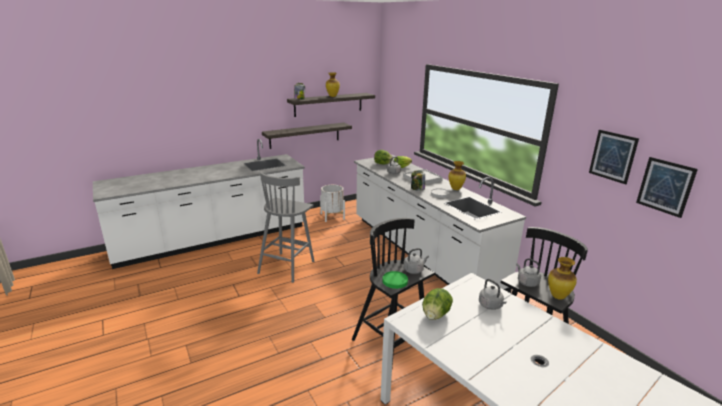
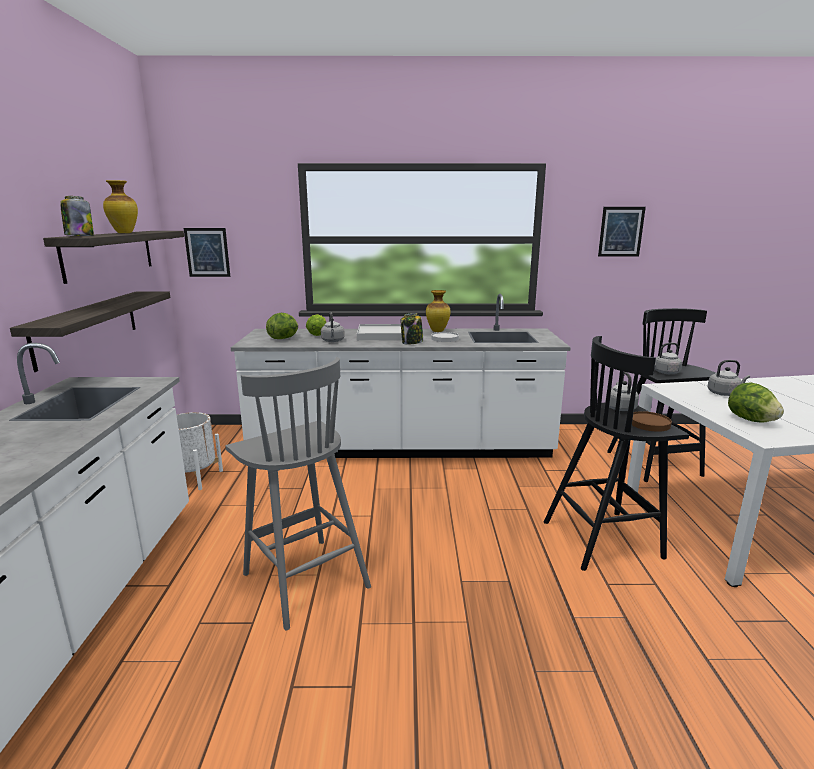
camera: 60 degrees left, 5 degrees down
green plate [383,271,408,289] -> brown plate [632,411,672,432]
vase [548,257,577,300] -> none
picture [636,157,698,218] -> picture moved to [184,228,230,277]

